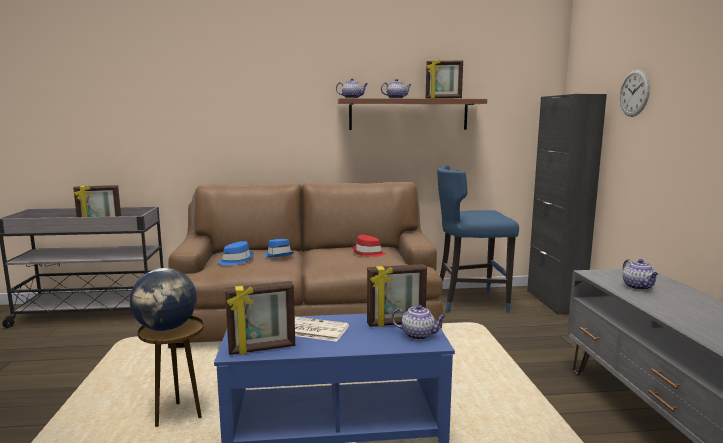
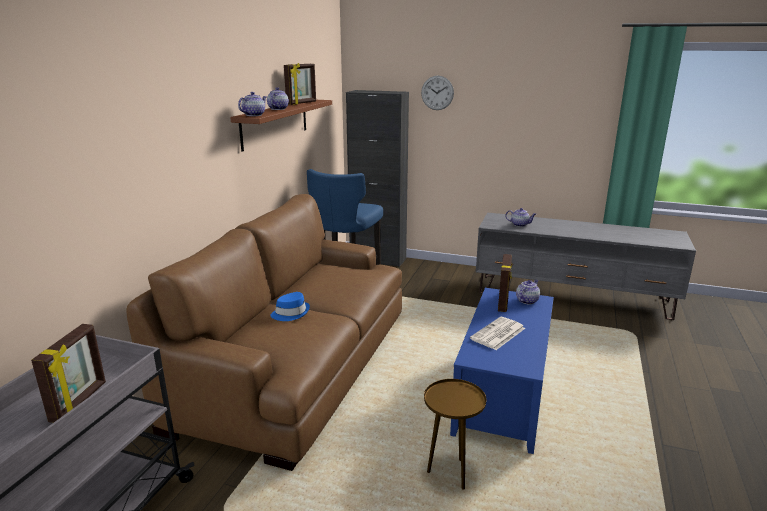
camera: 65 degrees left, 10 degrees up
globe [130,268,197,331] -> none
blue hat [218,241,254,265] -> none
picture frame [225,281,295,355] -> none
red hat [353,235,386,257] -> none

